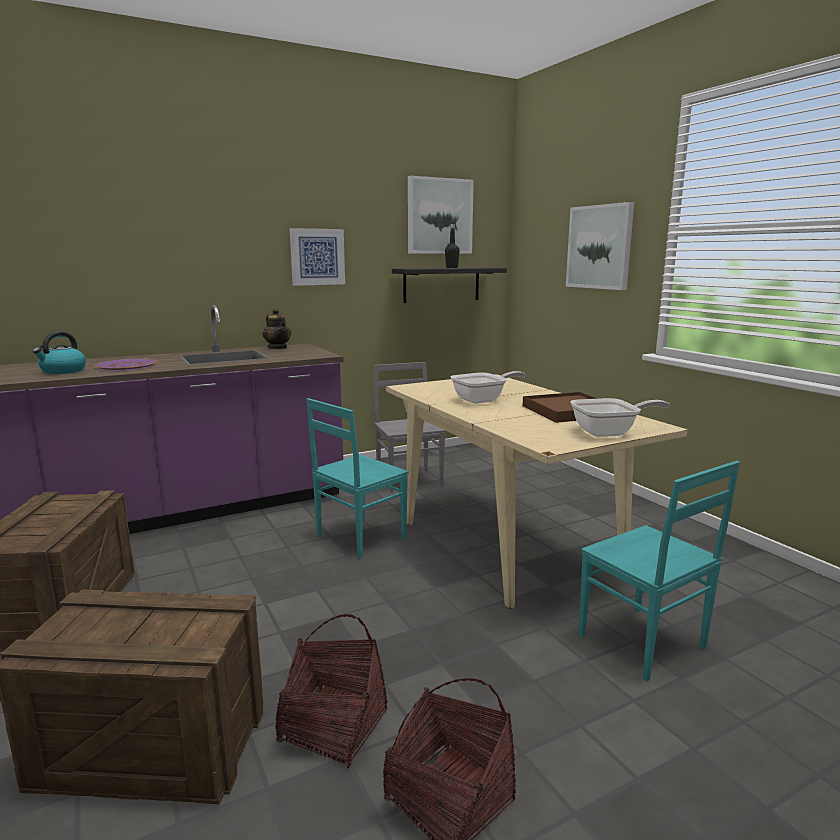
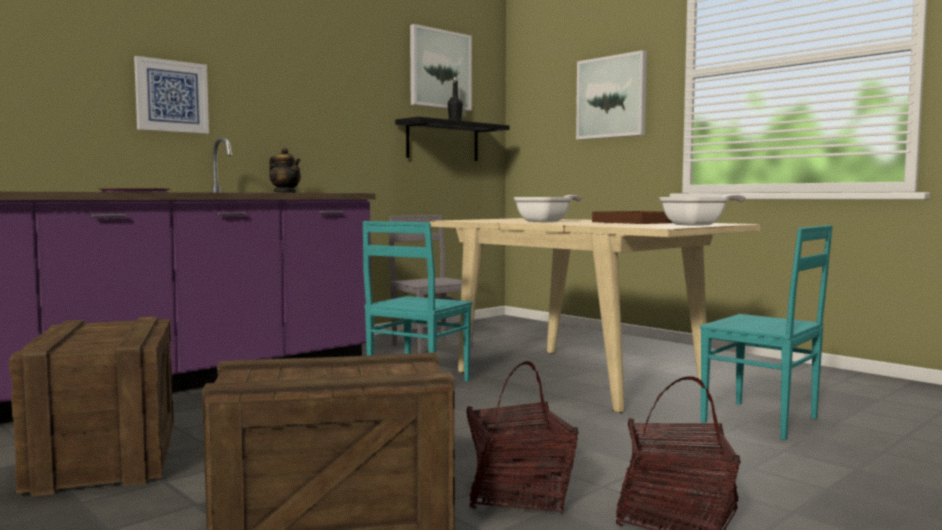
camera: 15 degrees left, 10 degrees down
kettle [33,331,86,374] -> none
picture [290,228,345,286] -> picture moved to [134,56,209,134]

